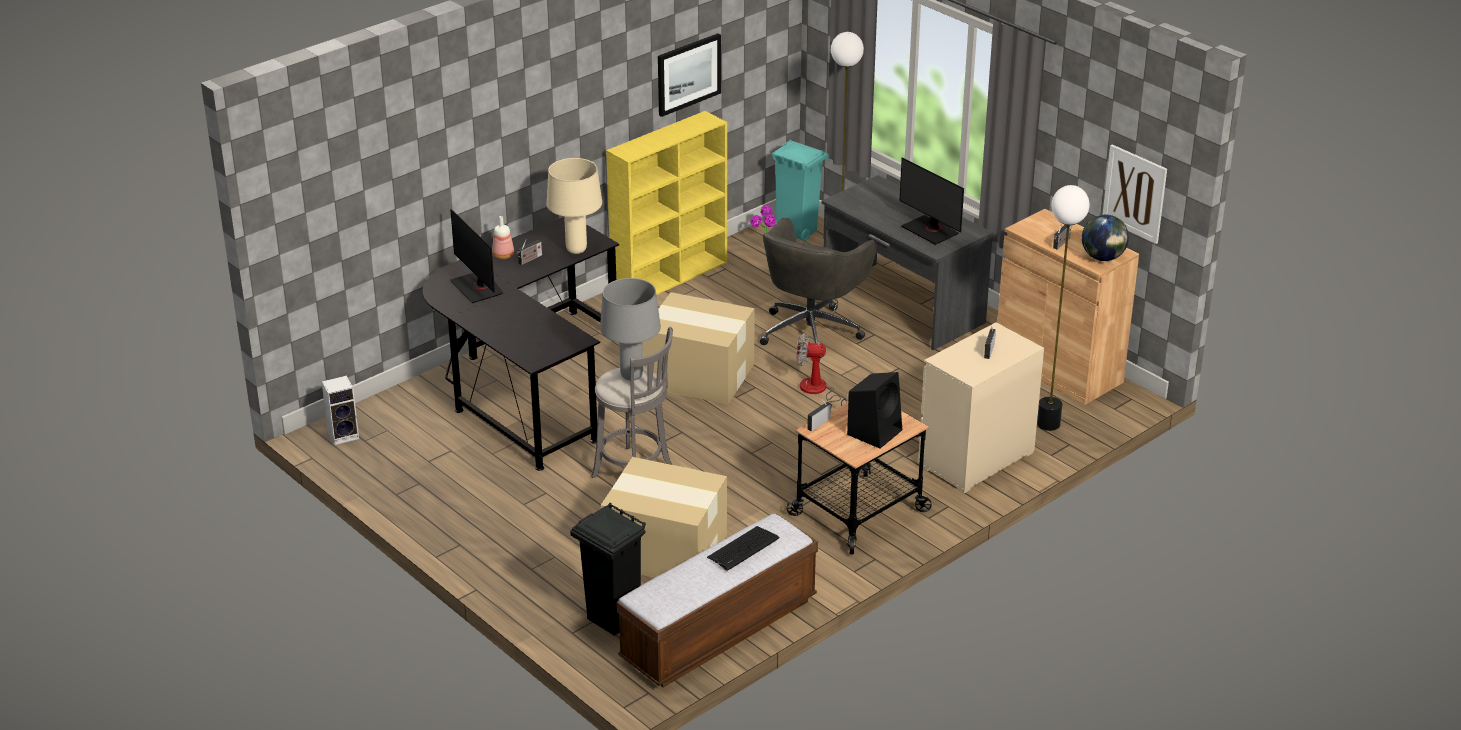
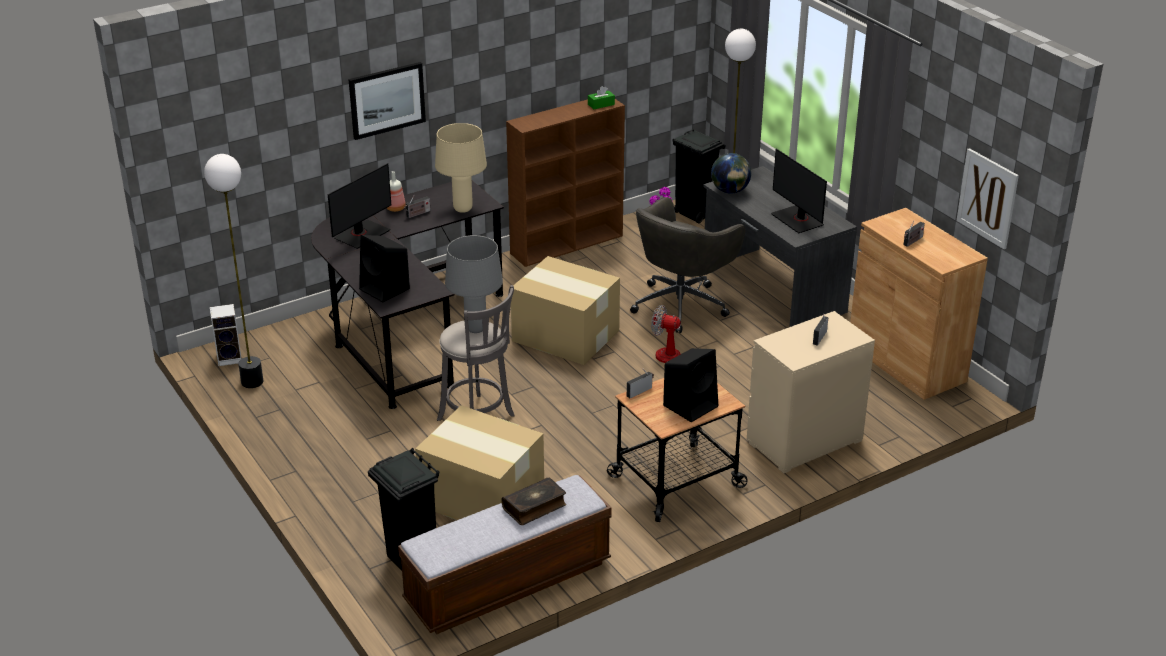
camera: 10 degrees right, 0 degrees up
monitor [450,209,503,303] -> monitor turned 120 degrees counterclockwise [328,163,391,249]
yellow bookcase [606,111,727,295] -> brown bookcase [506,99,625,267]
picture [658,33,721,117] -> picture moved to [348,62,426,140]
keyboard [707,526,780,571] -> book [501,477,566,525]
turquoise trash can [771,140,829,242] -> black trash can [672,129,725,223]
floor lamp [1037,185,1090,431] -> floor lamp moved to [204,154,263,388]
globe [1082,215,1129,261] -> globe moved to [711,153,751,194]
none -> black speaker [359,235,410,302]
none -> green tissue box [588,86,615,109]

